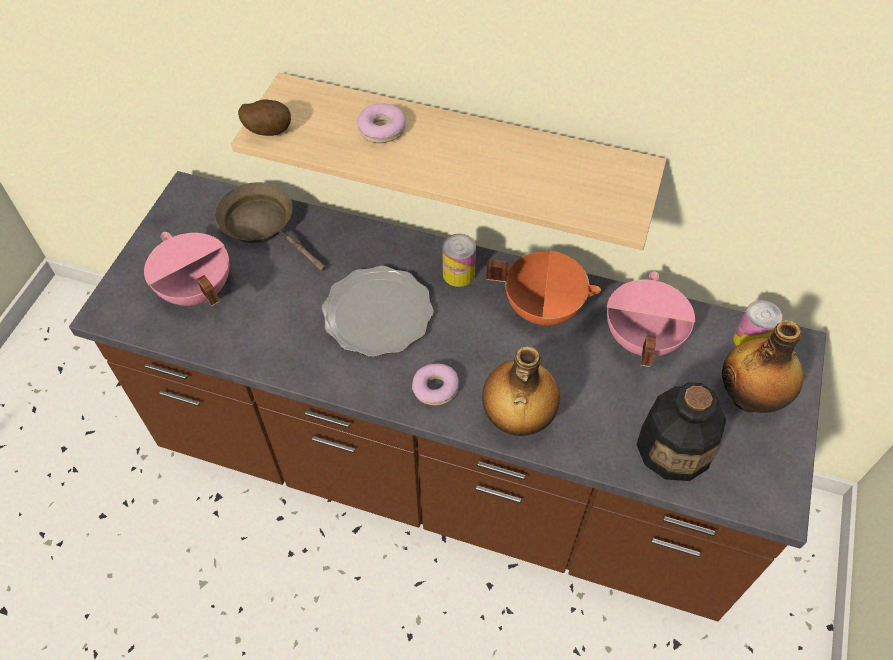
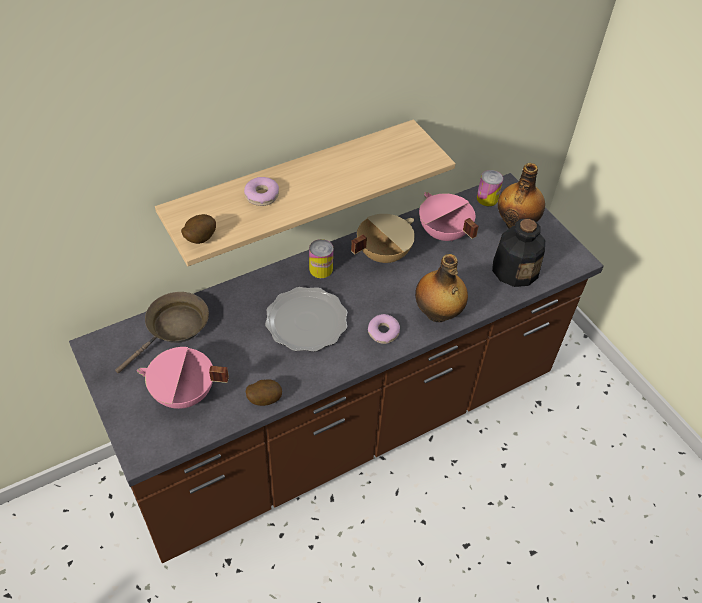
camera: 50 degrees left, 5 degrees down
brown frying pan [215,182,326,271] -> brown frying pan turned 135 degrees clockwise [115,292,209,374]
orange cooking pot [486,251,601,325] -> beige cooking pot [351,214,415,263]
none -> potato [246,380,282,406]

